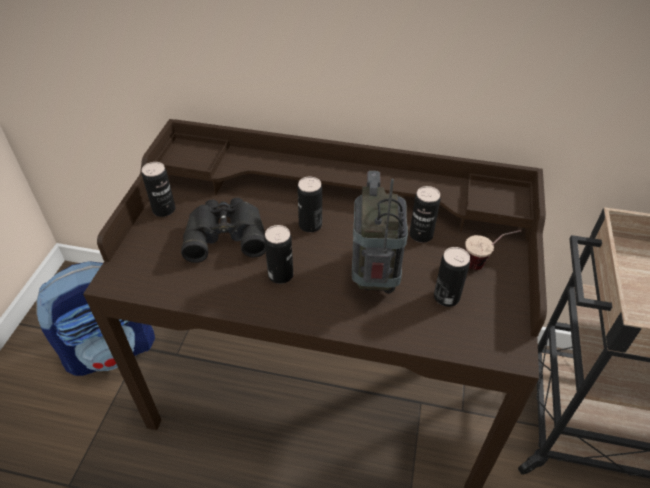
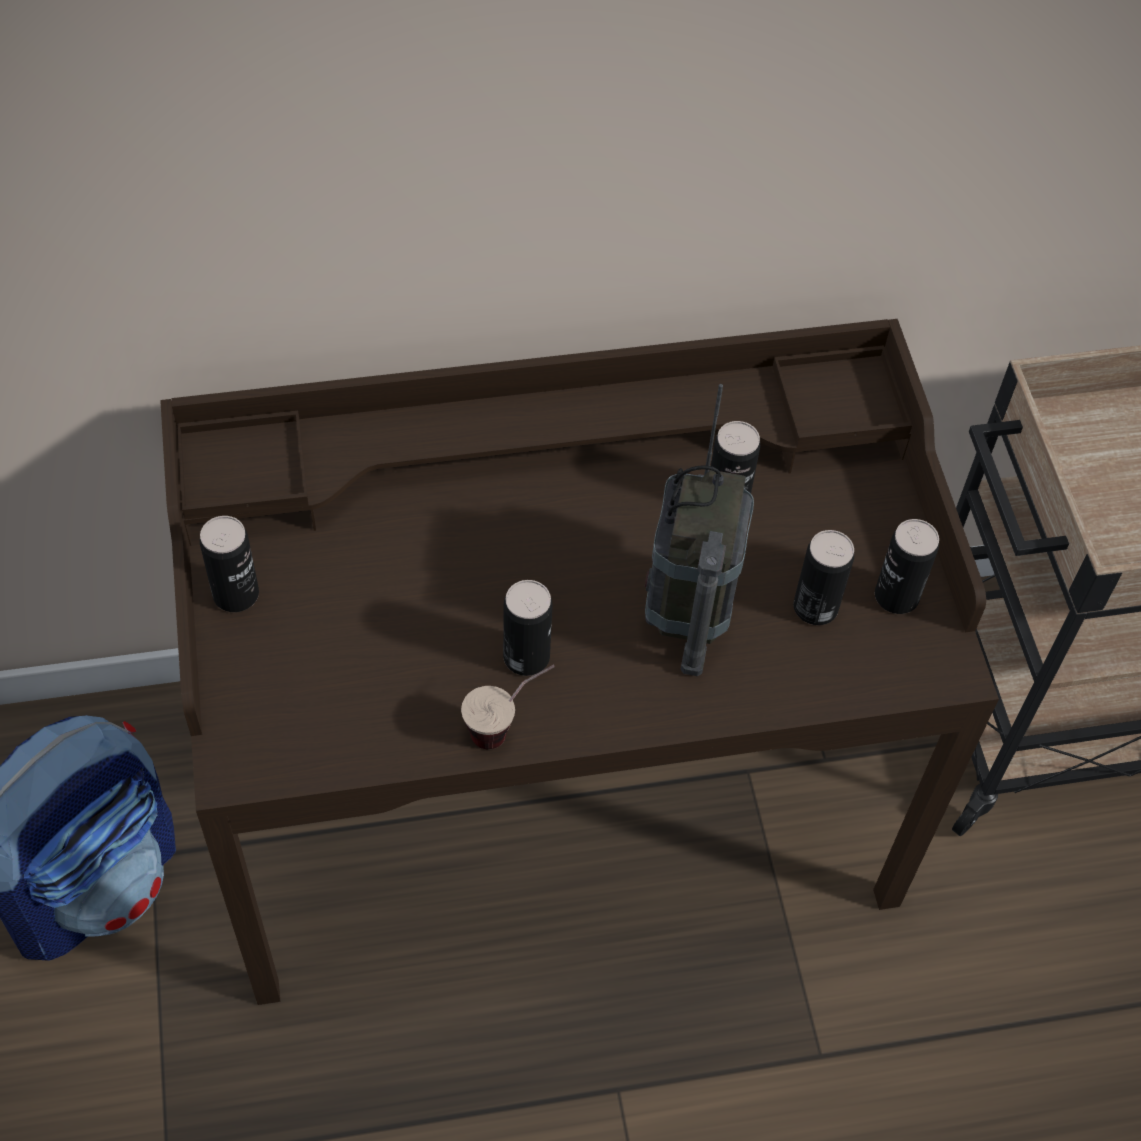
camera: 25 degrees left, 10 degrees up
black binoculars [181,198,266,263] -> none
can [297,177,322,232] -> can moved to [875,519,939,614]
radio [352,171,408,293] -> radio turned 150 degrees counterclockwise [645,384,754,676]
cup [465,230,521,270] -> cup moved to [461,665,555,749]

